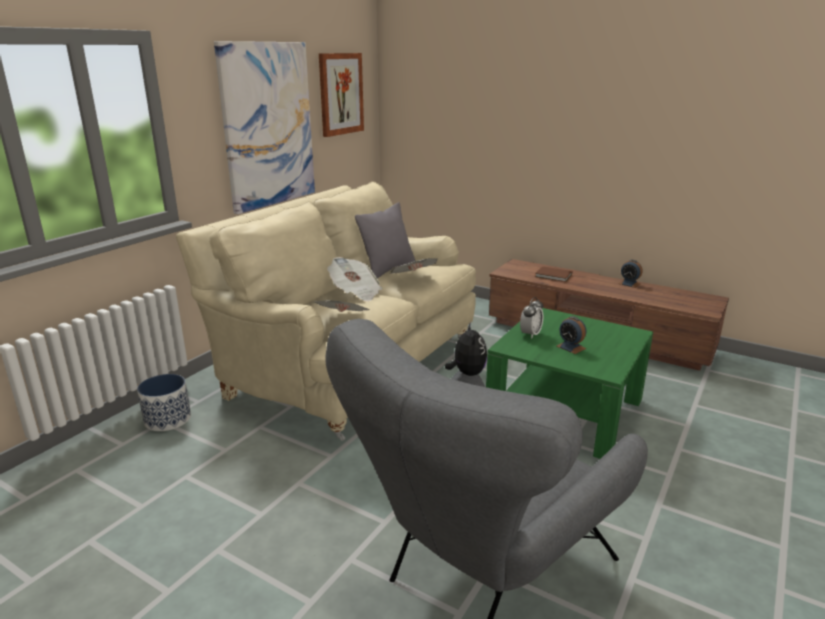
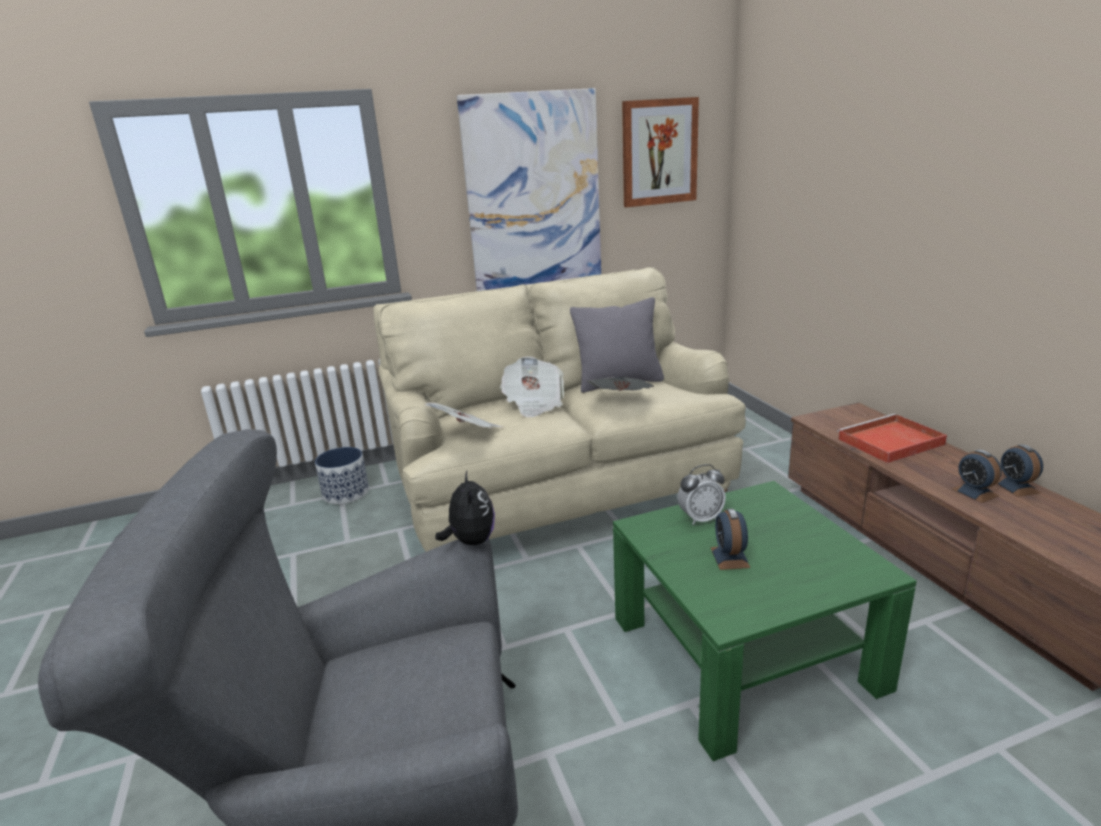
camera: 40 degrees right, 0 degrees up
plush toy [445,322,487,376] -> plush toy turned 45 degrees counterclockwise [435,471,495,545]
brown book [535,266,572,282] -> red tray [837,414,947,463]
none -> alarm clock [952,449,1002,503]

